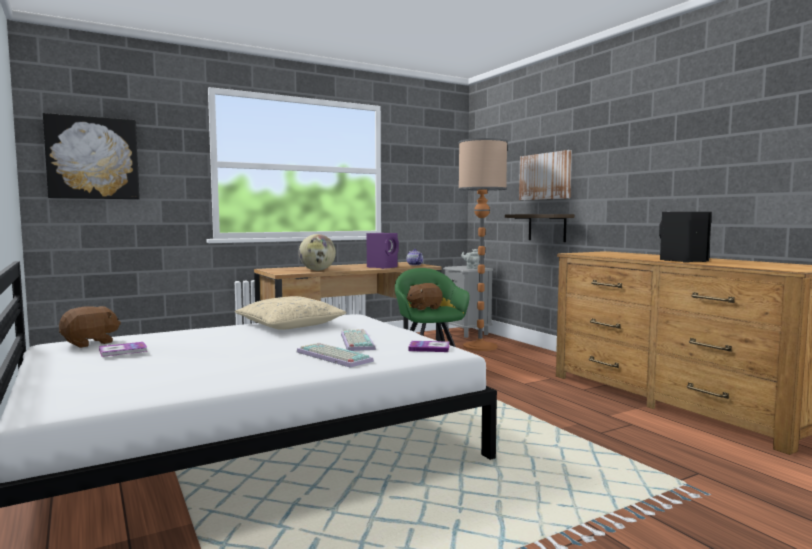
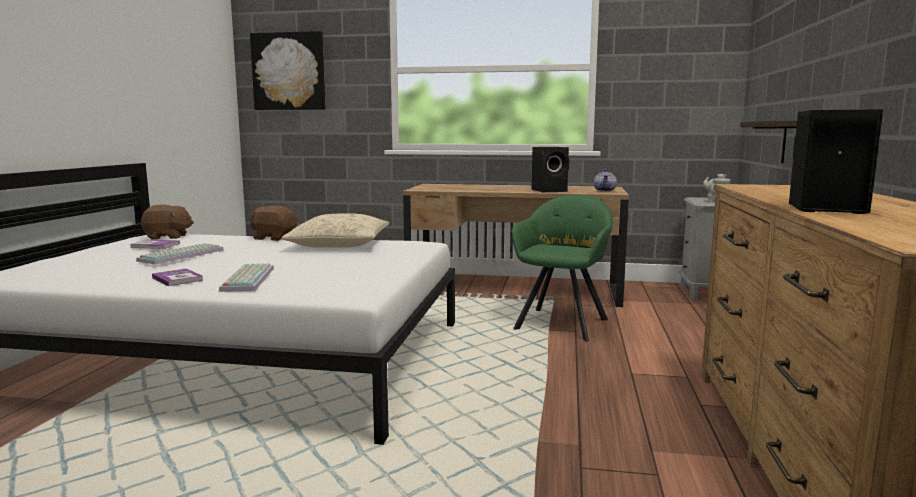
camera: 40 degrees right, 5 degrees up
globe [299,234,336,271] -> none
keyboard [341,329,376,351] -> keyboard moved to [136,243,224,264]
purple speaker [367,233,399,269] -> black speaker [532,147,569,192]
brown plush toy [407,283,443,310] -> brown plush toy moved to [250,206,297,241]
book [408,341,450,352] -> book moved to [152,268,204,286]
floor lamp [458,138,508,351] -> none
picture [519,150,572,200] -> none

